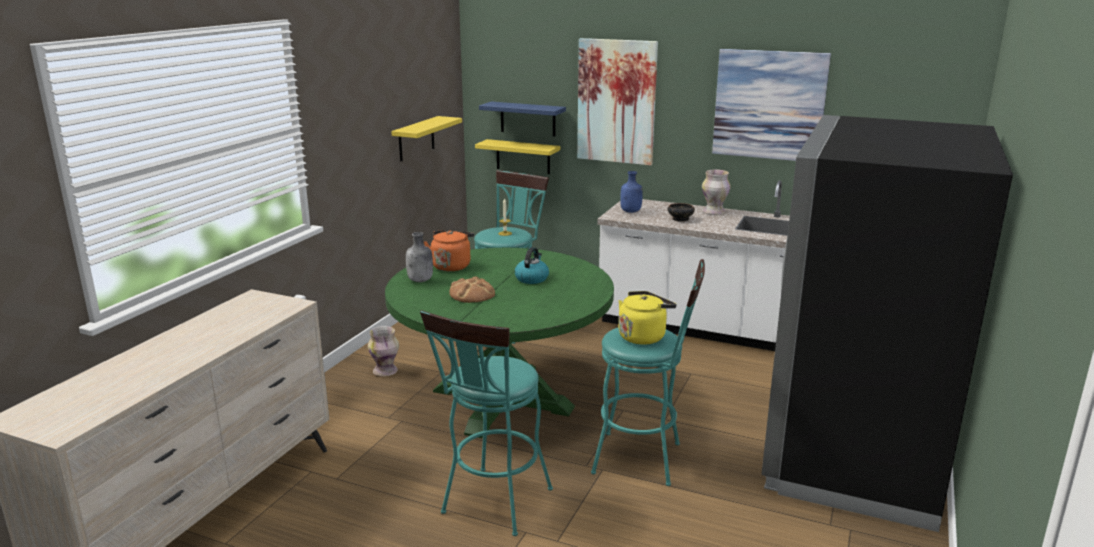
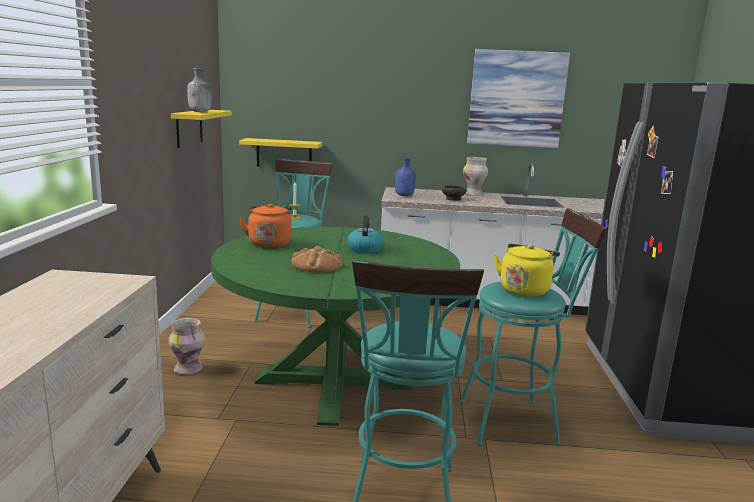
camera: 20 degrees left, 5 degrees down
grey bottle [406,232,433,282] -> grey bottle moved to [187,68,211,112]
blue shelf [479,102,566,137] -> none
picture [577,38,658,165] -> none

